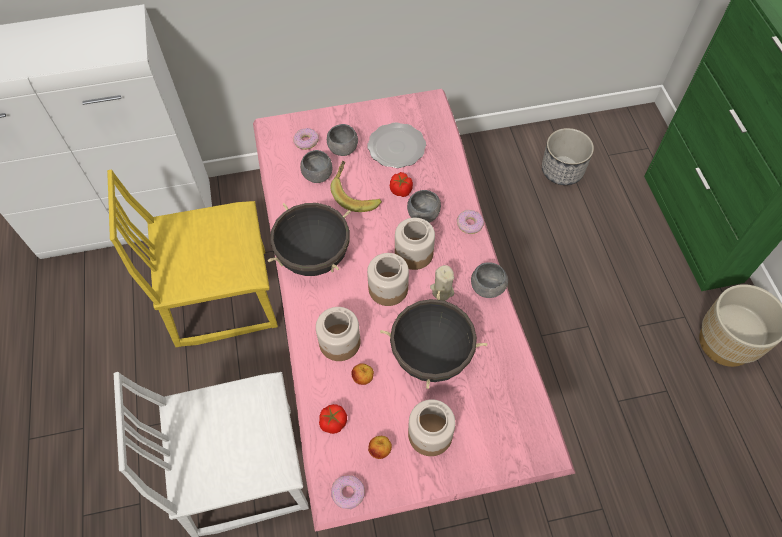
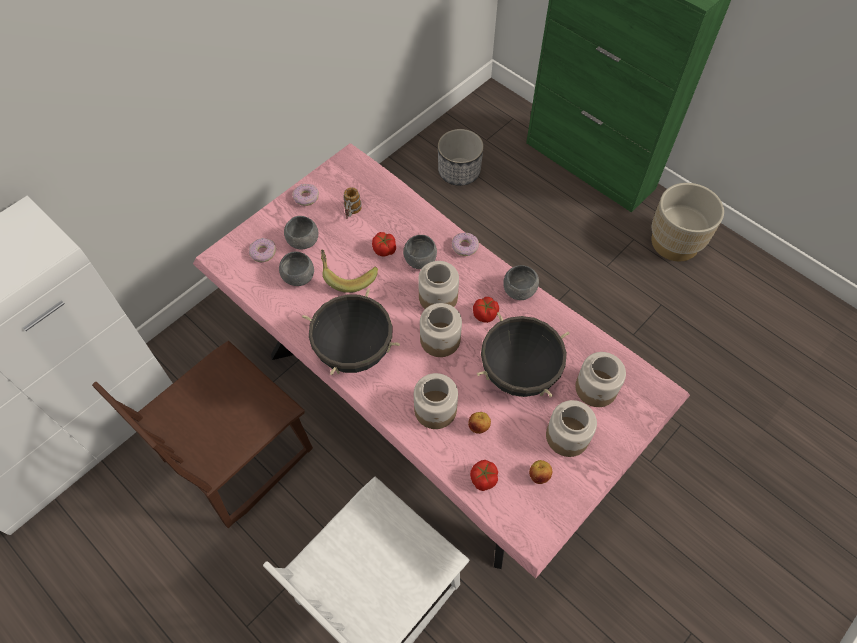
camera: 35 degrees left, 0 degrees up
yellow chair [107,170,278,347] -> brown chair [92,341,313,528]
donut [331,475,365,509] -> donut moved to [292,184,319,206]
plate [367,122,426,168] -> mug [343,187,362,219]
beige candle [430,265,454,301] -> tomato [473,297,499,323]
none -> jar [575,352,626,407]

